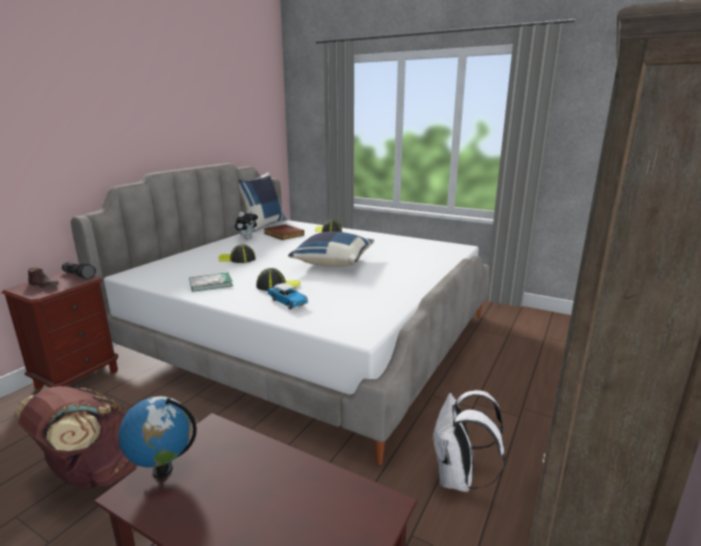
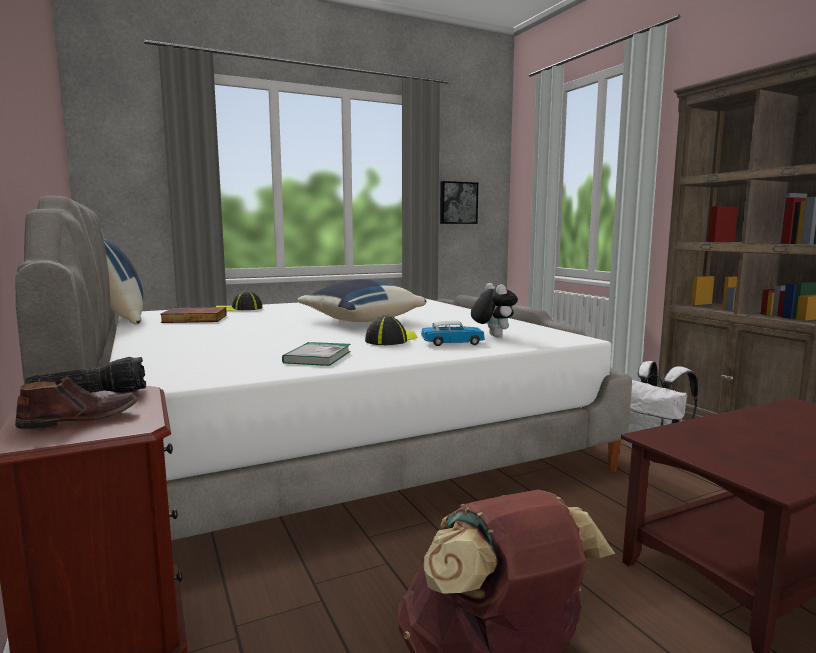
camera: 55 degrees left, 10 degrees down
globe [118,396,197,478] -> none
cap [218,244,256,263] -> none
plush toy [235,210,258,239] -> plush toy moved to [471,283,518,337]
none -> picture [440,181,478,224]

